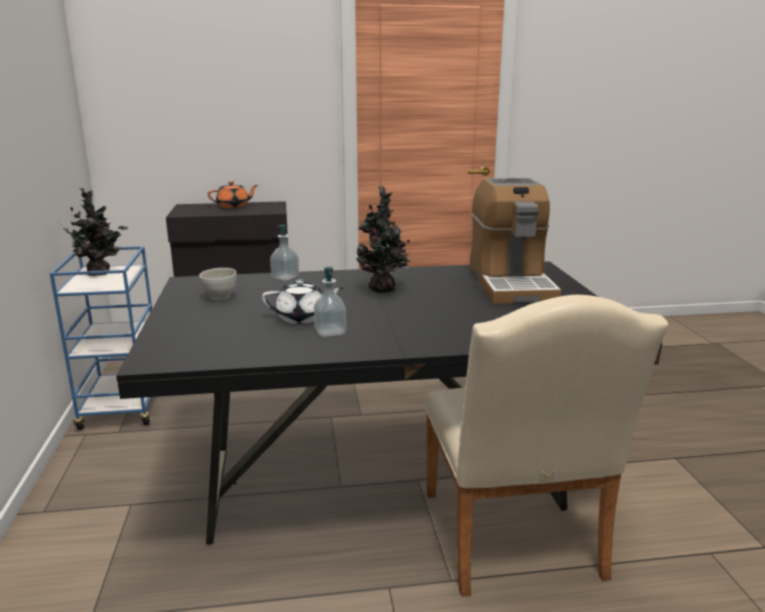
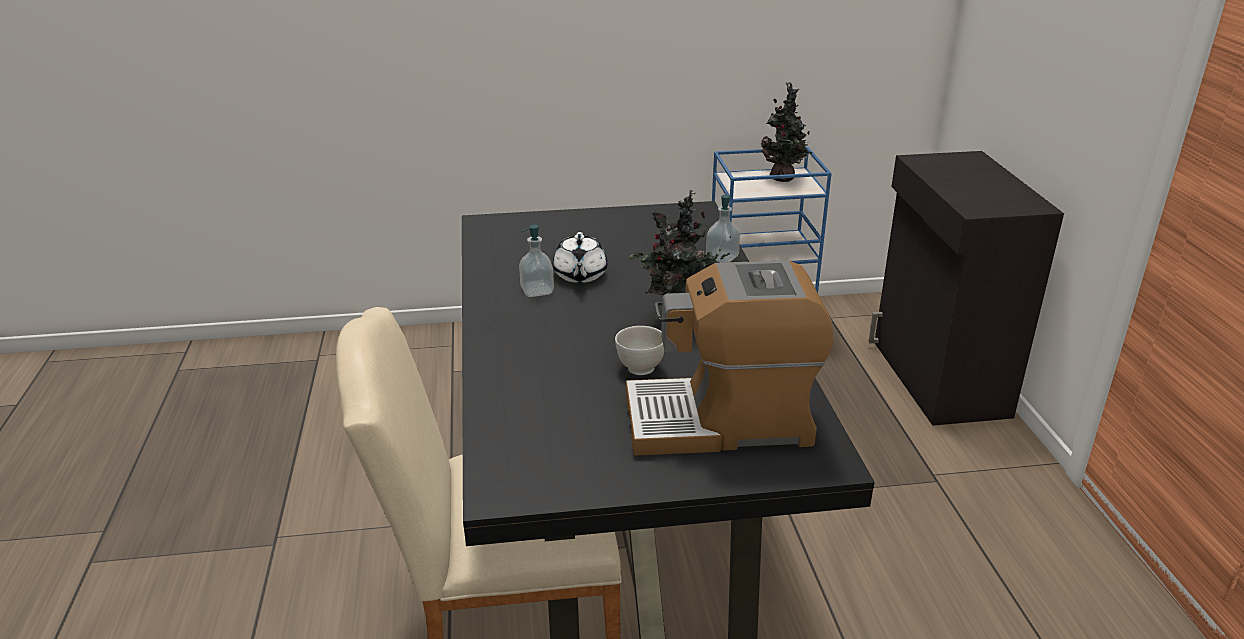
camera: 90 degrees right, 10 degrees up
white bowl [199,268,237,301] -> white bowl moved to [615,326,664,375]
orange teapot [208,181,258,208] -> none

